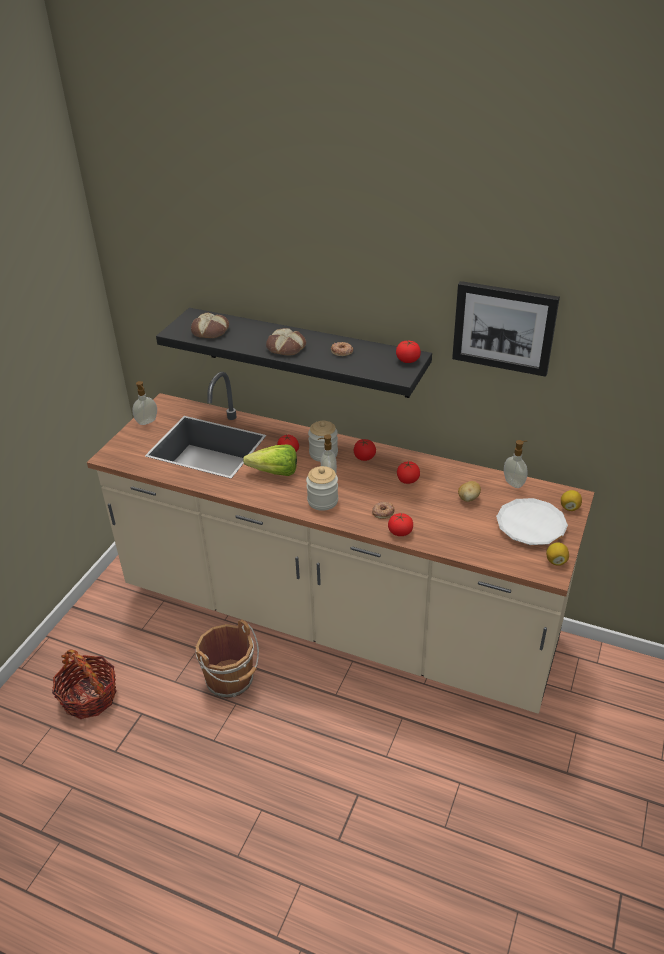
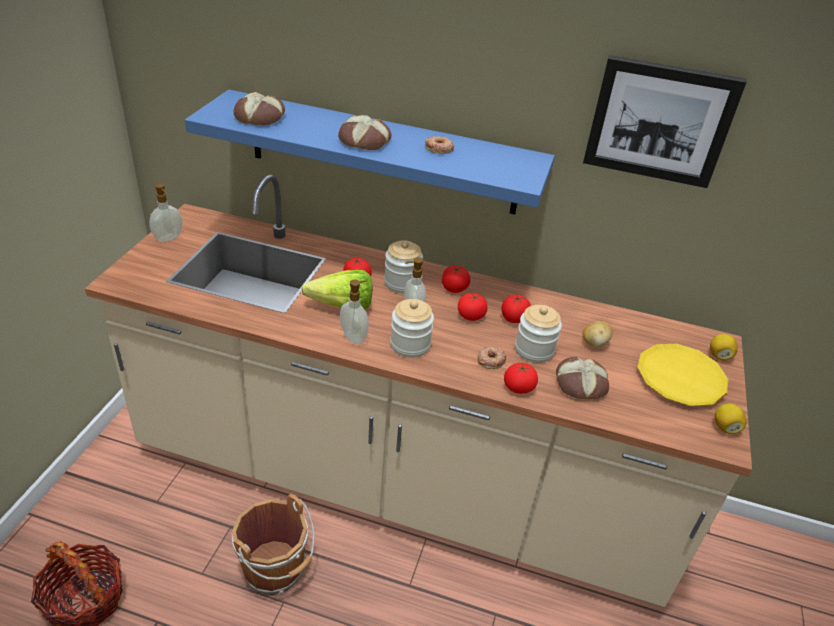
camera: 10 degrees left, 0 degrees up
black shelf [156,308,432,398] -> blue shelf [185,90,555,215]
tomato [396,341,421,363] -> tomato moved to [458,293,488,321]
white plate [496,498,568,545] -> yellow plate [638,344,728,406]
soap dispenser [504,440,528,488] -> soap dispenser moved to [340,279,369,344]
none -> jar [515,305,562,363]
none -> bread [556,357,609,399]

